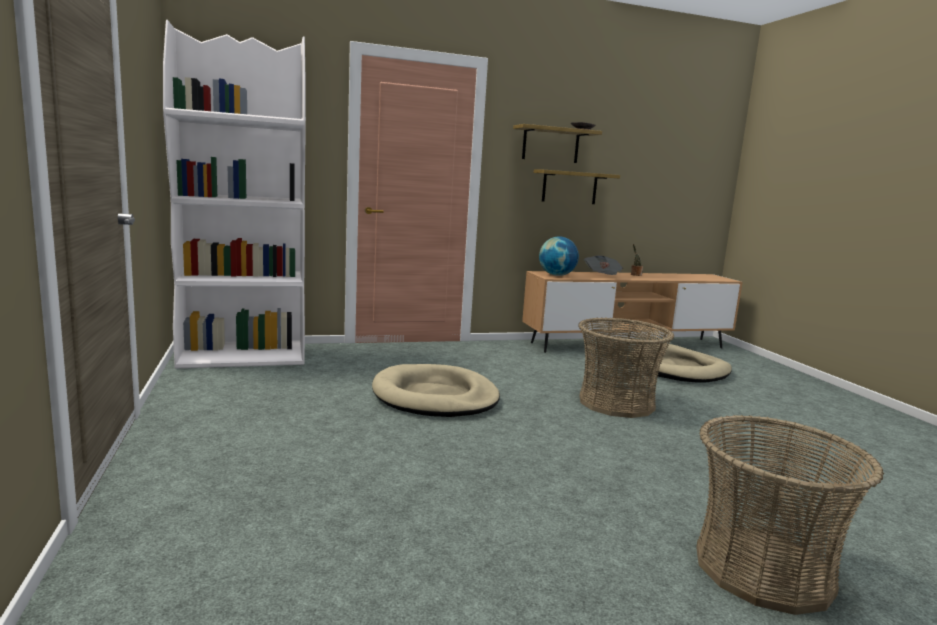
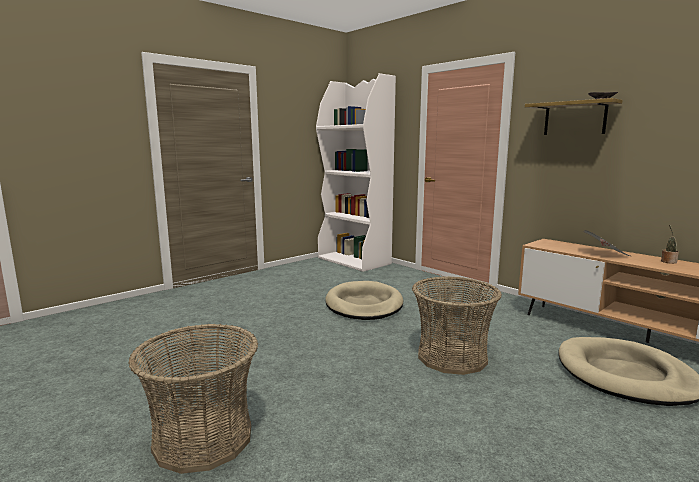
camera: 65 degrees right, 0 degrees up
shelf [534,169,620,204] -> none
globe [539,236,579,276] -> none

